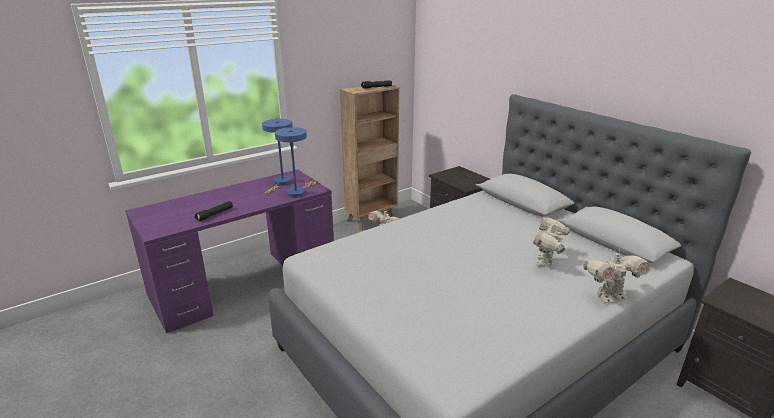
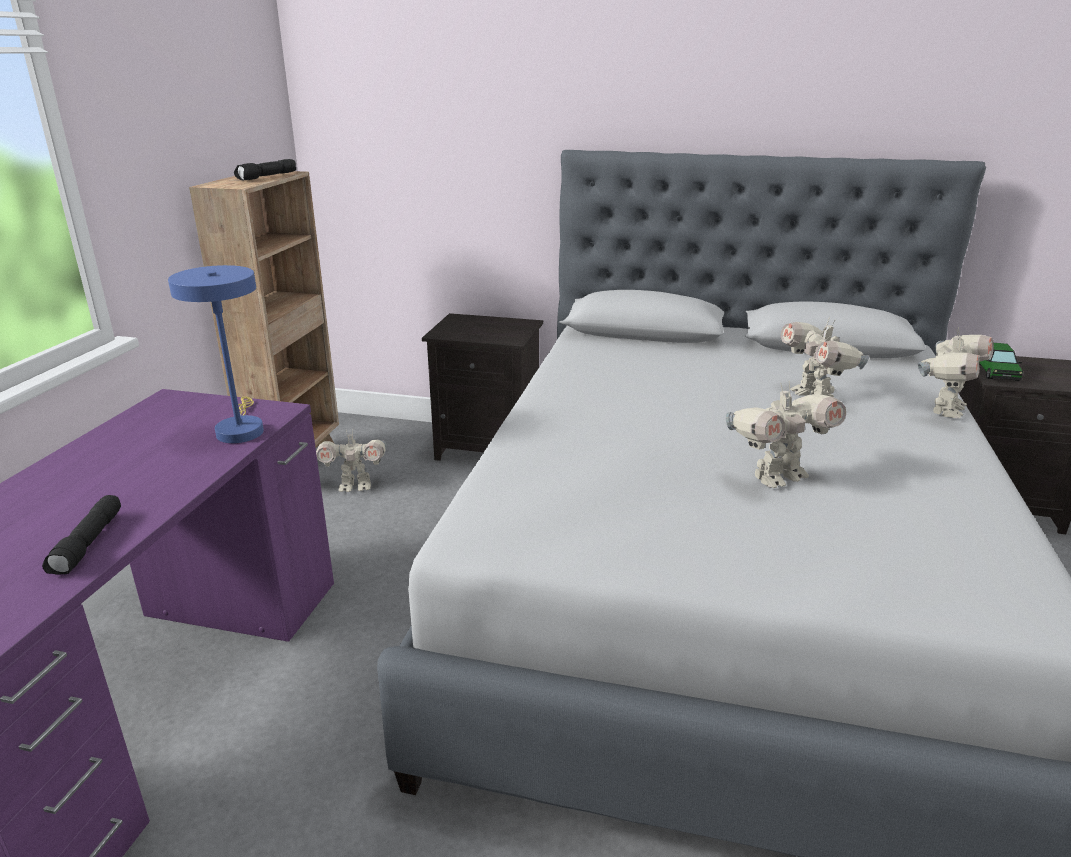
camera: 40 degrees left, 0 degrees up
blue table lamp [262,119,293,193] -> none
none -> toy robot [726,381,846,488]
none -> toy car [979,343,1023,381]

